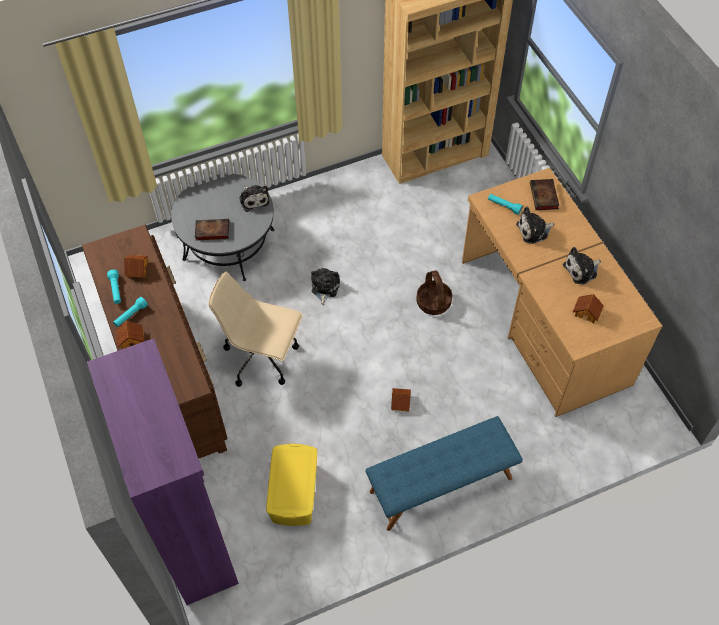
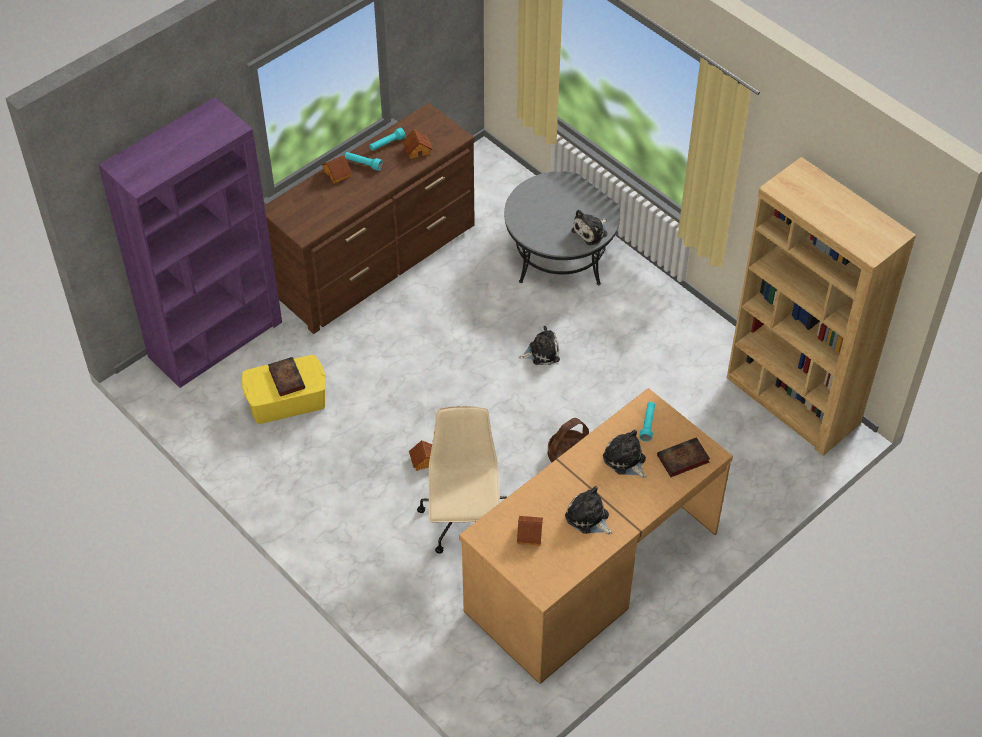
camera: 70 degrees right, 5 degrees down
book [195,219,229,240] -> book moved to [268,357,305,396]
beige office chair [208,272,303,387] -> beige office chair moved to [417,406,507,554]
blue bench [366,416,523,531] -> none

